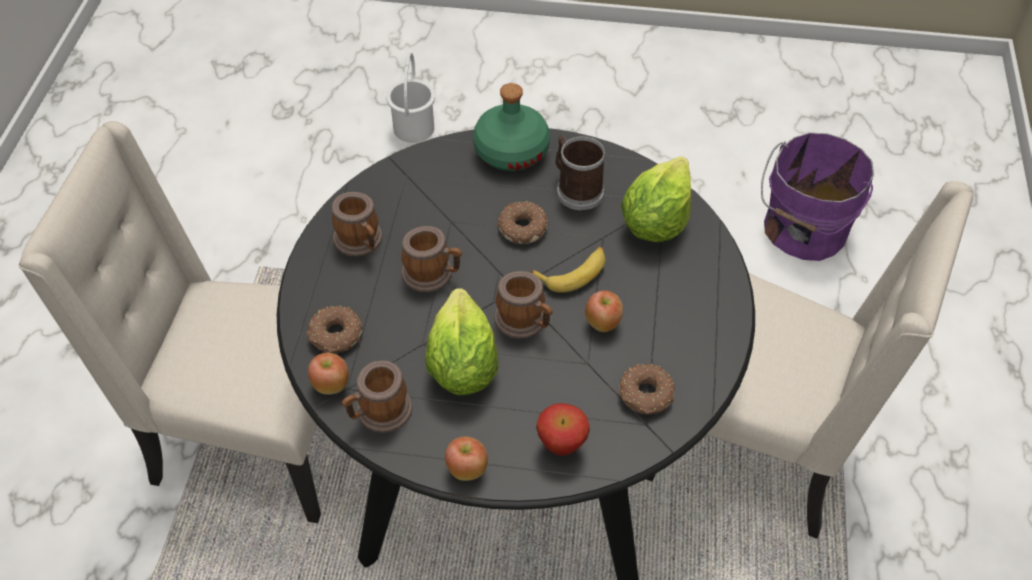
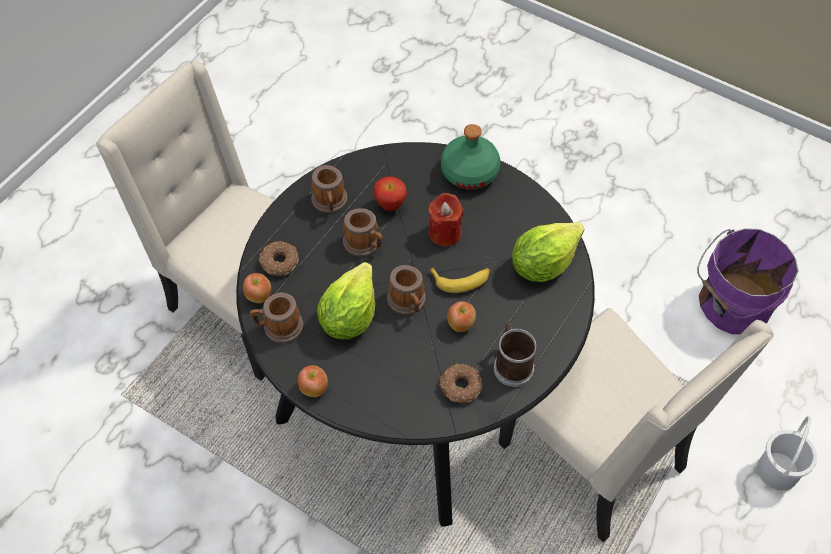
camera: 25 degrees right, 5 degrees up
white bucket [386,53,435,143] -> white bucket moved to [757,416,817,490]
donut [497,201,548,244] -> red candle [428,193,464,246]
apple [536,403,590,456] -> apple moved to [374,176,407,211]
mug [556,135,606,210] -> mug moved to [494,322,536,387]

